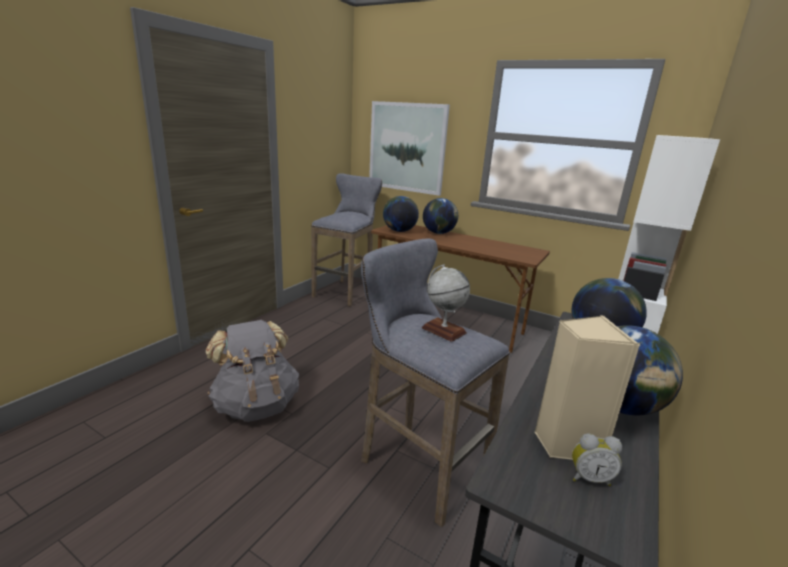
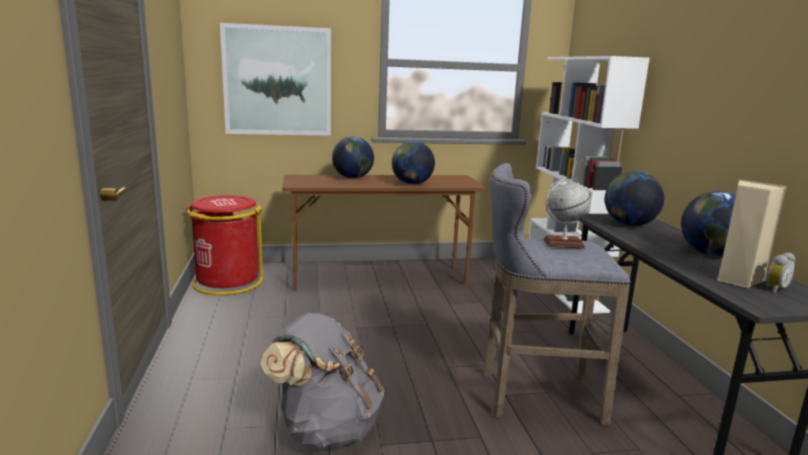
camera: 40 degrees left, 5 degrees down
grey stool [311,173,382,307] -> red trash can [185,195,263,295]
globe [383,196,419,232] -> globe moved to [392,141,435,185]

